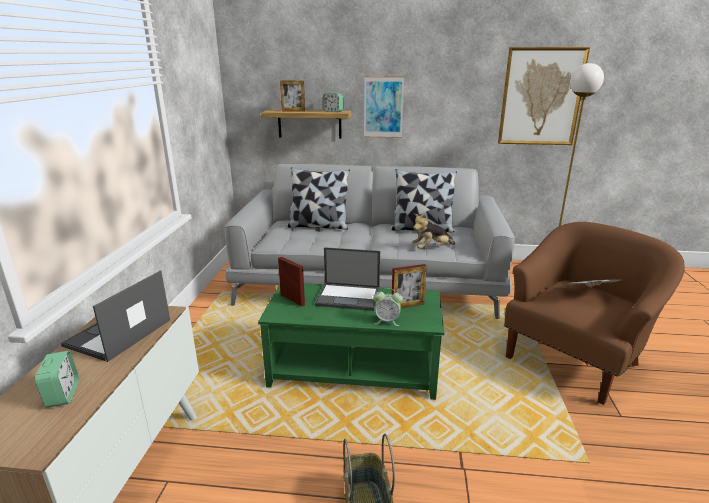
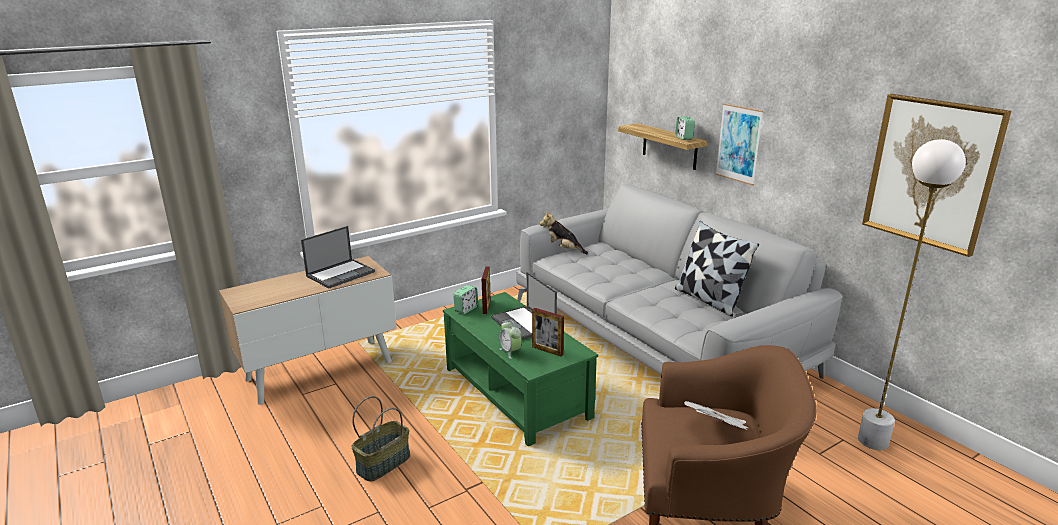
camera: 50 degrees right, 0 degrees up
alarm clock [35,351,79,408] -> alarm clock moved to [453,285,478,314]
laptop [61,270,170,362] -> laptop turned 150 degrees clockwise [301,226,375,288]
picture frame [280,80,305,112] -> none
pillow [288,167,350,230] -> none
plush toy [413,214,455,248] -> plush toy moved to [540,211,588,255]

